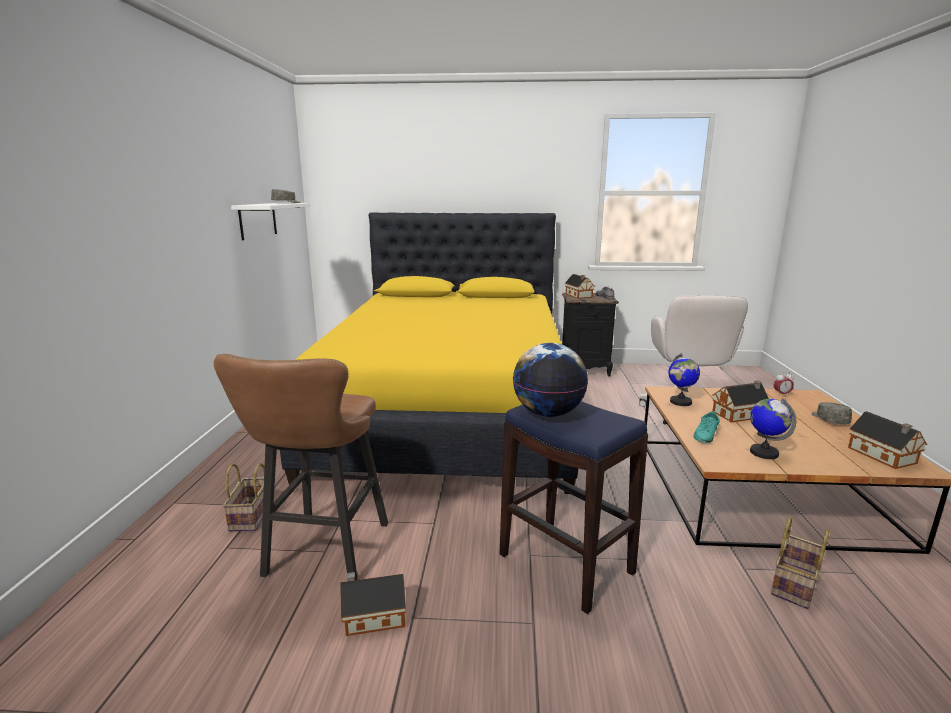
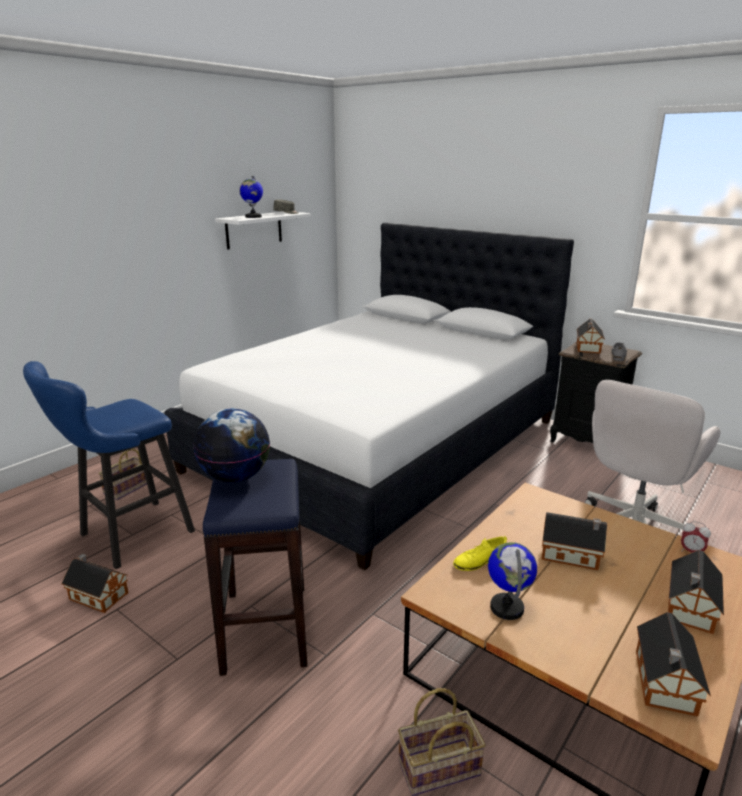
camera: 35 degrees right, 5 degrees up
brown stool [214,354,388,580] -> blue stool [23,361,195,569]
yellow bed [280,212,578,494] -> white bed [164,223,574,570]
globe [668,353,700,406] -> globe moved to [239,176,263,218]
turquoise shoe [694,411,720,443] -> yellow shoe [453,536,507,571]
grey cap [812,402,852,425] -> toy house [668,550,724,634]

